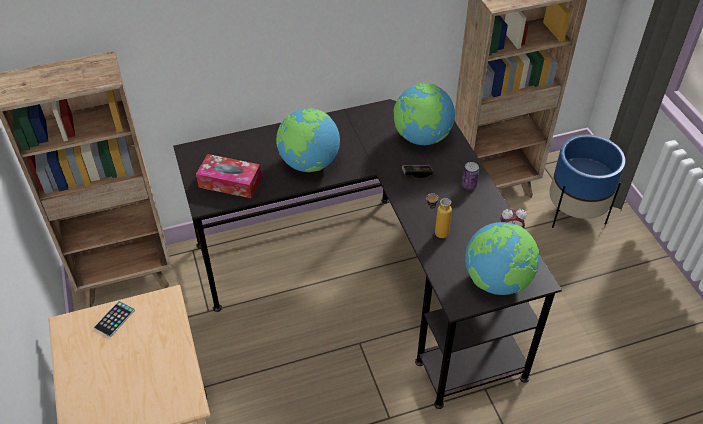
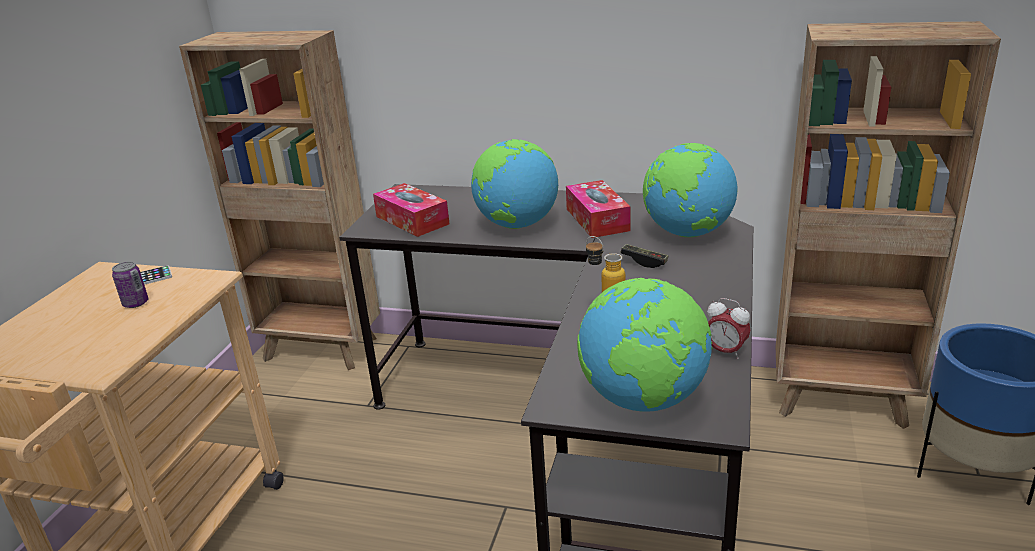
camera: 35 degrees right, 20 degrees down
can [462,162,479,189] -> can moved to [112,261,149,308]
none -> tissue box [566,180,630,238]

